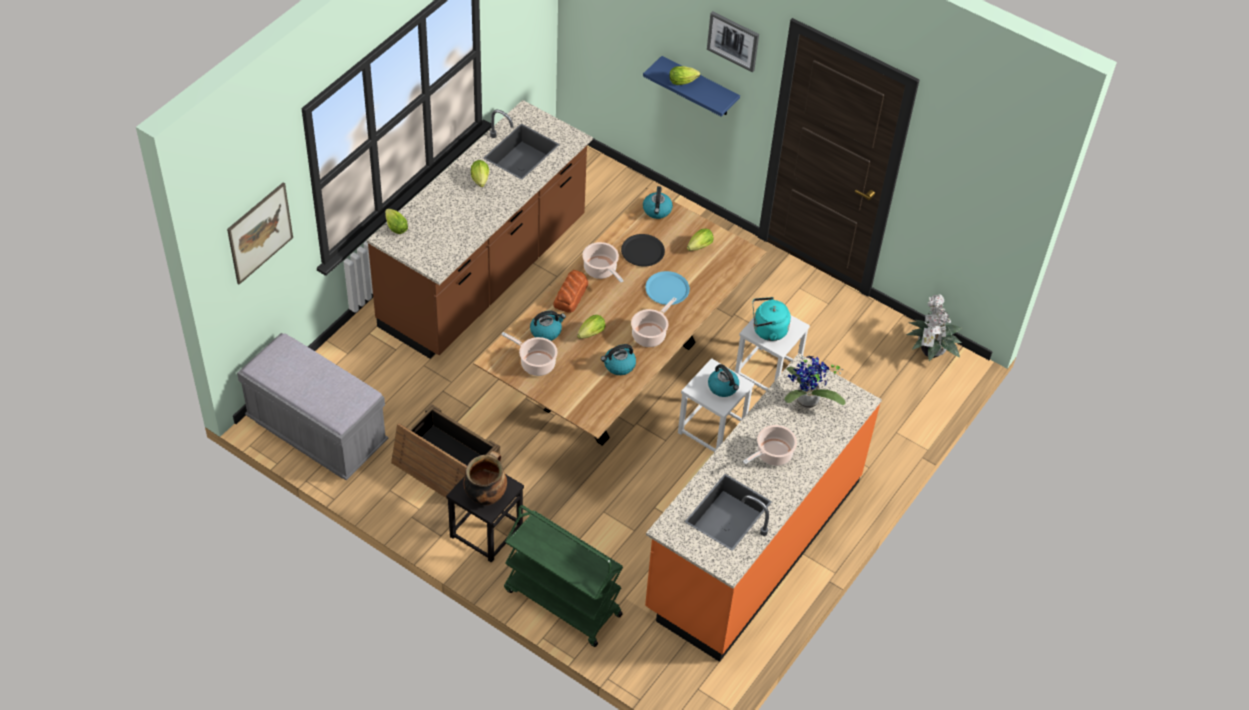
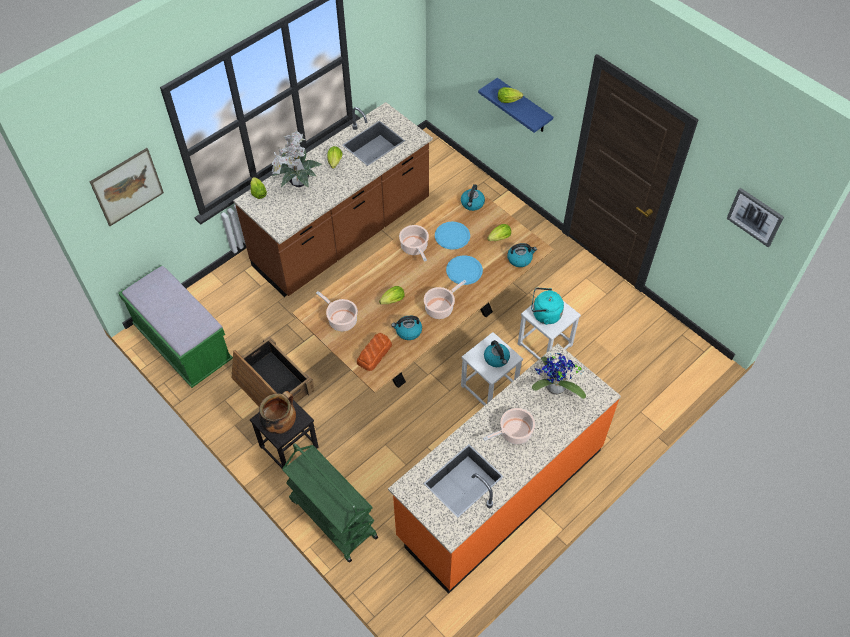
camera: 15 degrees right, 5 degrees up
grey bench [237,333,388,481] -> green bench [118,265,233,388]
kettle [530,310,566,341] -> kettle moved to [507,243,537,267]
bread [553,270,588,313] -> bread moved to [357,333,392,371]
black plate [621,234,665,267] -> blue plate [435,222,470,249]
picture [707,11,759,72] -> picture moved to [726,188,784,247]
potted plant [906,294,962,361] -> potted plant moved to [272,131,322,187]

